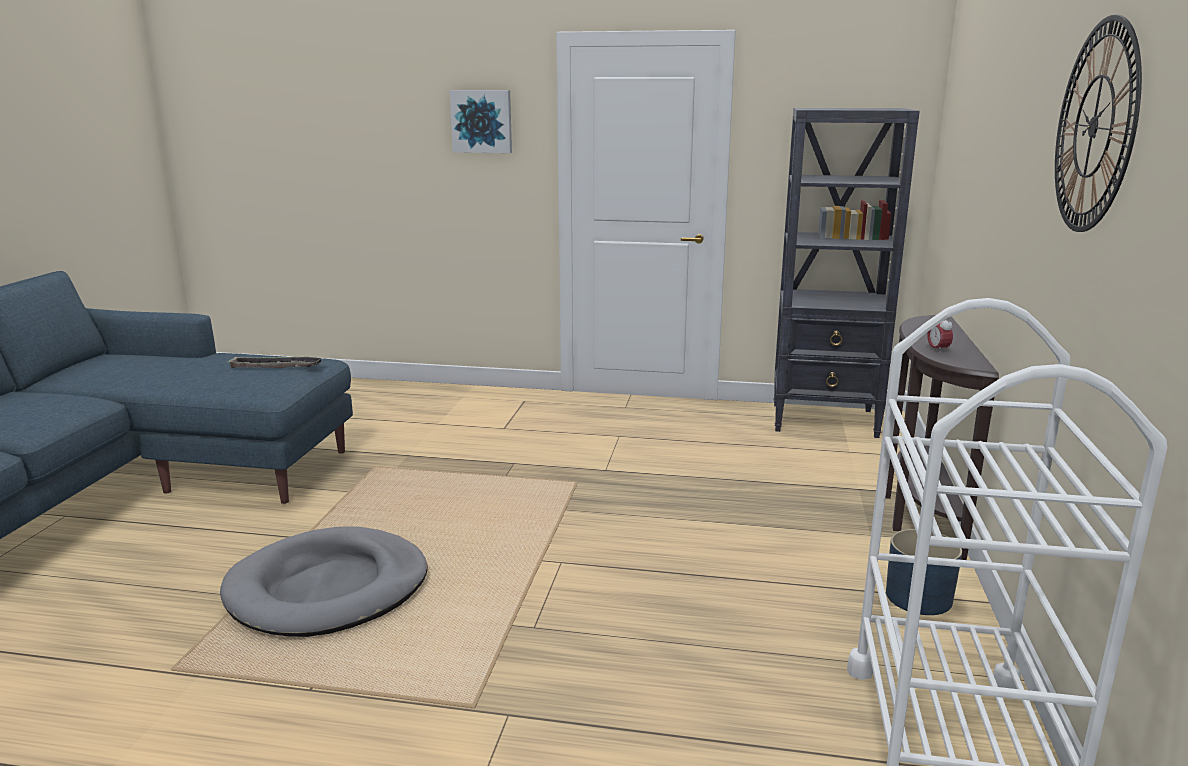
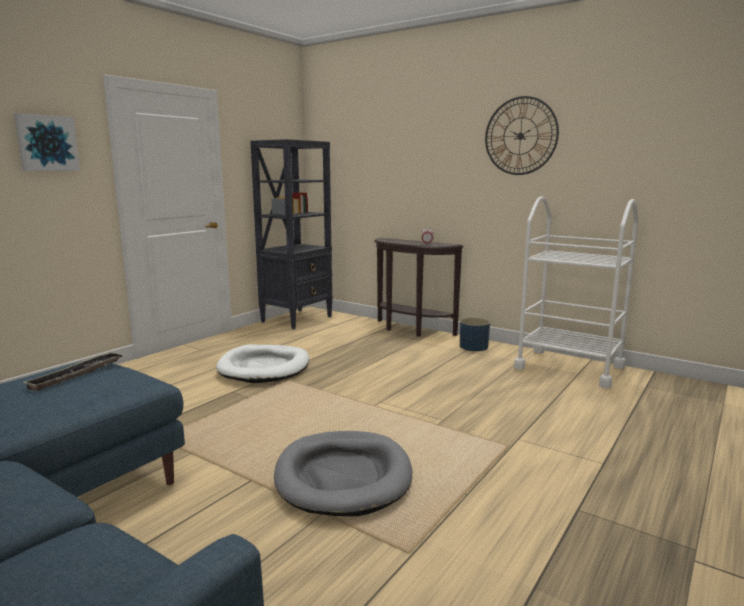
camera: 65 degrees left, 5 degrees down
none -> white dog bed [216,345,309,383]

